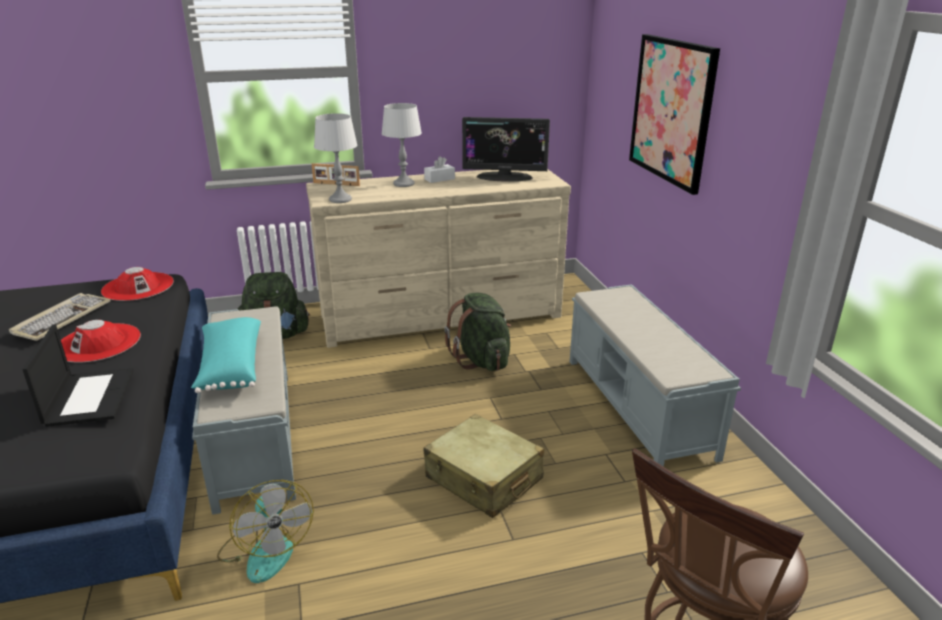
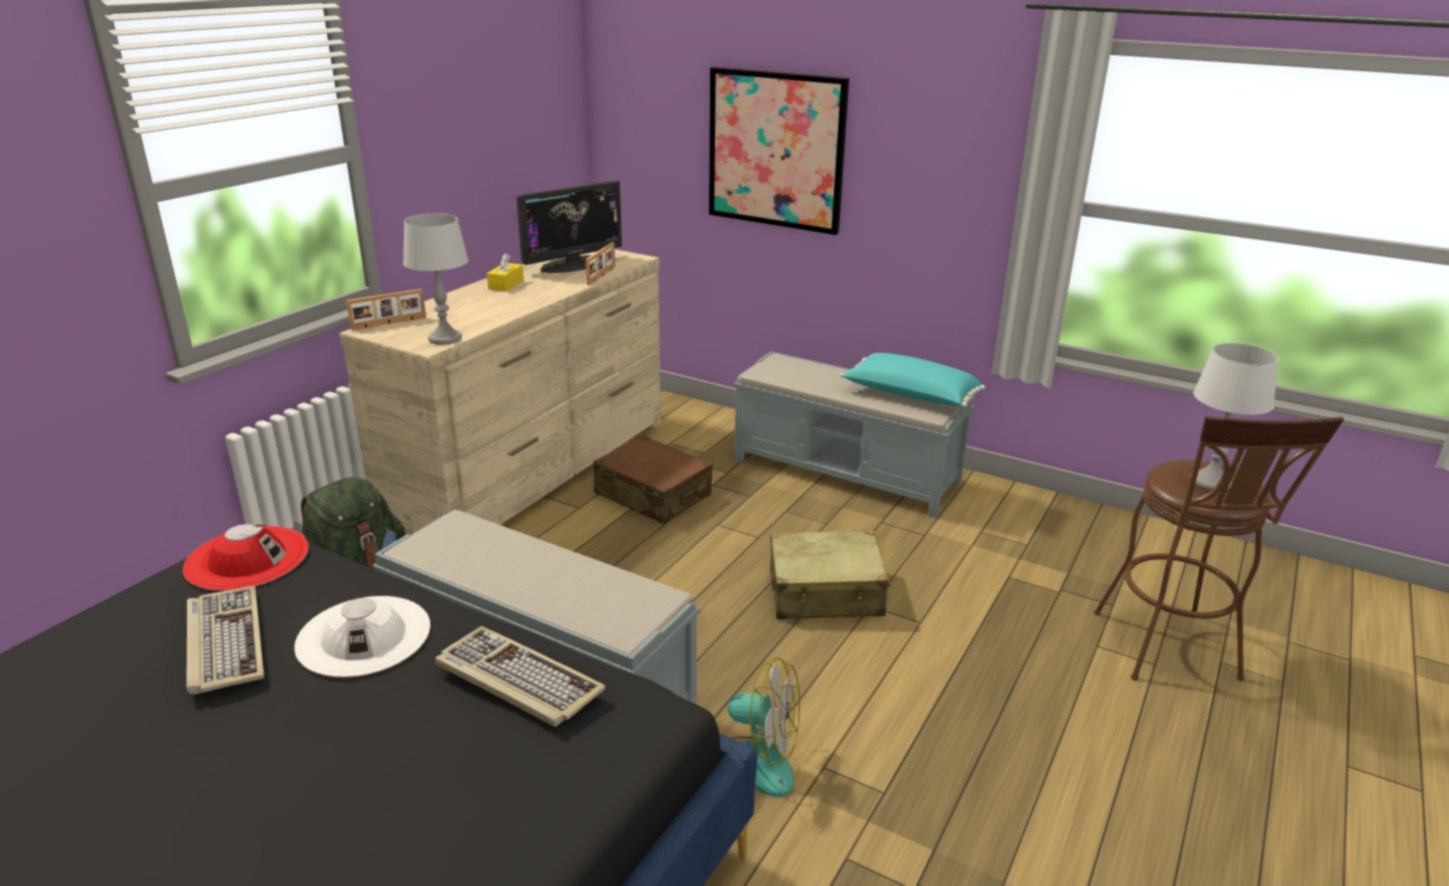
camera: 45 degrees left, 0 degrees up
laptop [22,325,134,427] -> keyboard [435,626,605,727]
red hat [61,320,141,362] -> white hat [294,596,431,677]
turquoise pillow [191,317,261,393] -> turquoise pillow moved to [840,353,985,407]
grey table lamp [381,103,422,187] -> grey table lamp moved to [1190,343,1279,491]
white tissue box [424,156,455,183] -> yellow tissue box [487,253,524,291]
green backpack [444,292,511,371] -> brown suitcase [593,435,713,524]
none -> picture frame [586,242,615,285]

